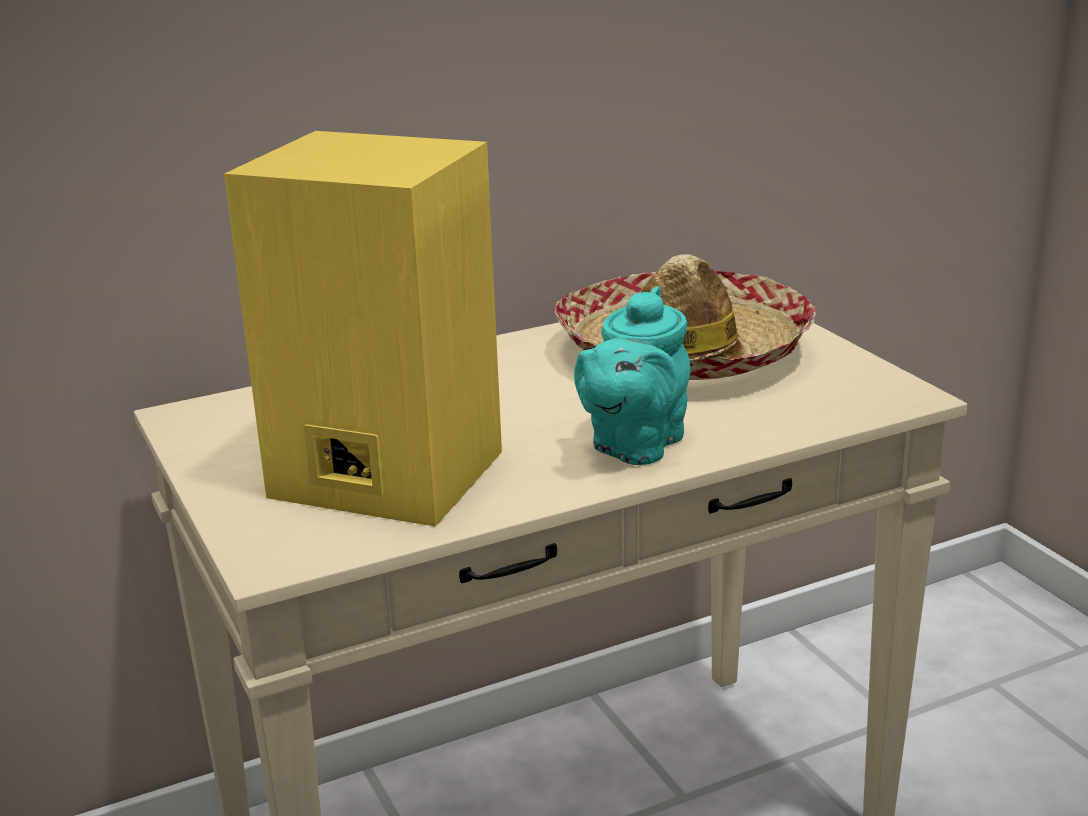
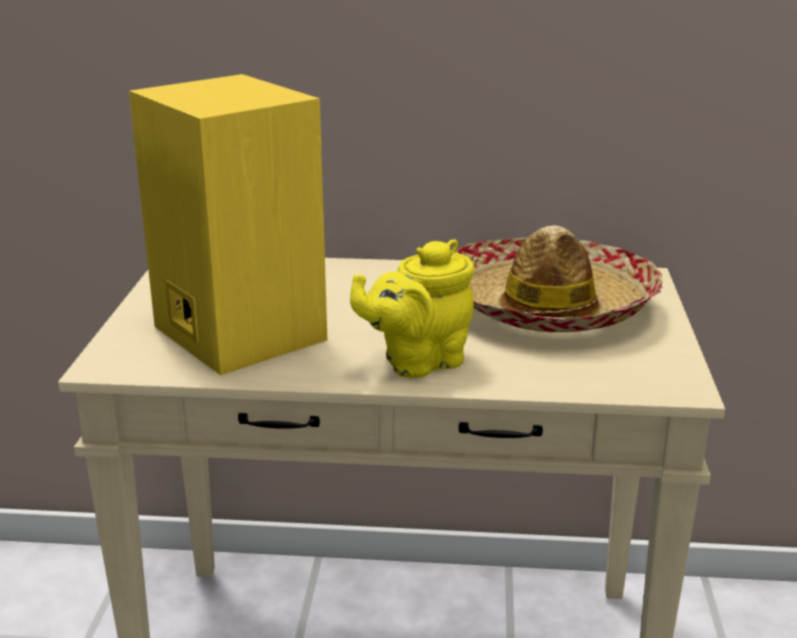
camera: 30 degrees right, 0 degrees up
turquoise teapot [574,286,691,465] -> yellow teapot [350,239,474,378]

